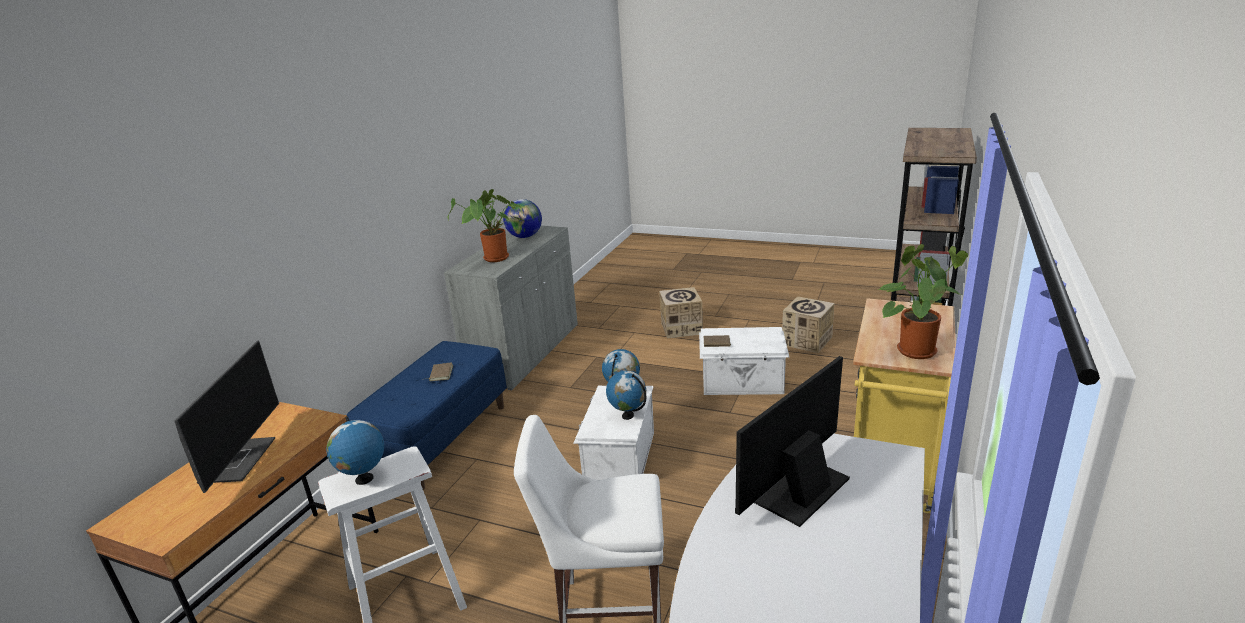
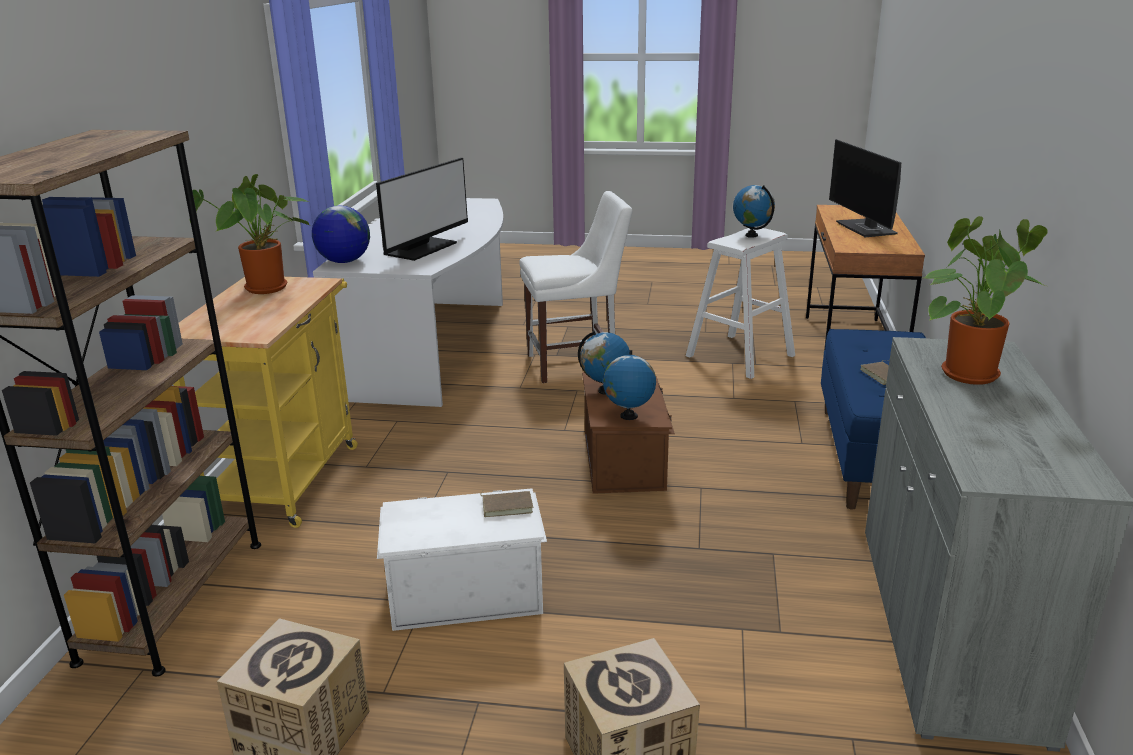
camera: 165 degrees right, 0 degrees up
globe [503,199,542,238] -> globe moved to [312,206,370,263]
white storage box [573,386,654,480] -> brown storage box [582,372,675,494]

